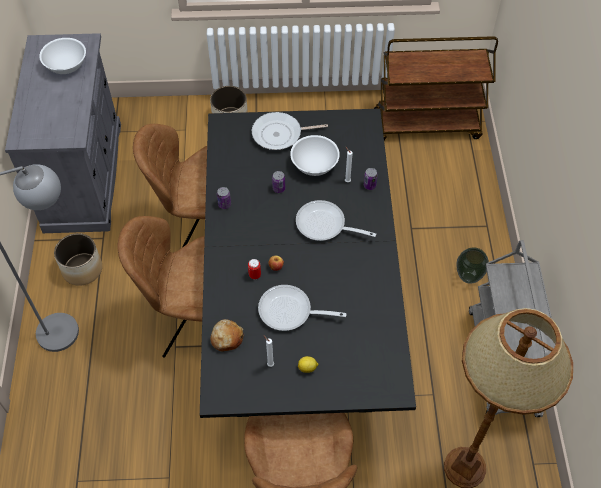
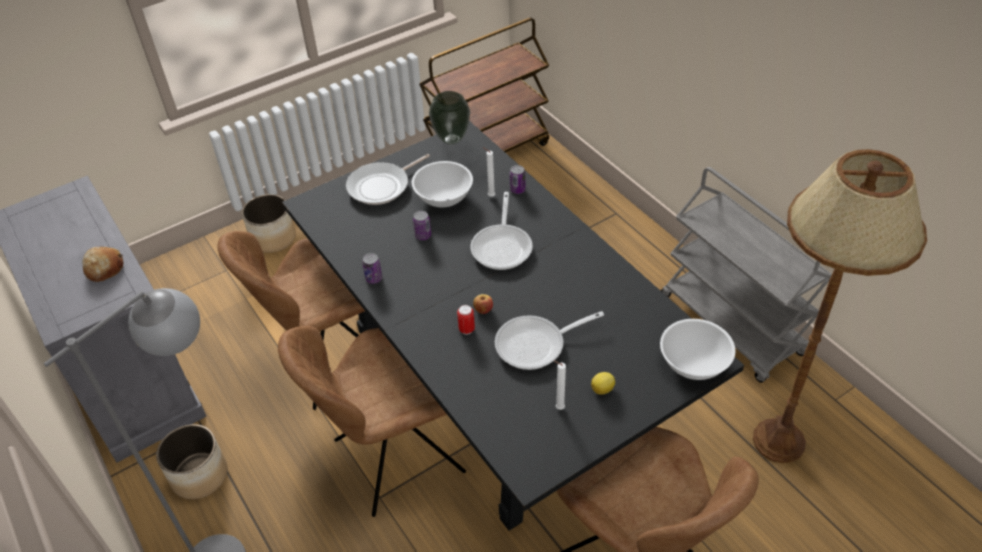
camera: 30 degrees left, 10 degrees down
white bowl [39,38,86,74] -> white bowl moved to [660,319,735,380]
bread [210,319,244,352] -> bread moved to [82,247,123,282]
frying pan [296,200,376,241] -> frying pan turned 75 degrees counterclockwise [470,192,533,270]
vase [457,247,489,284] -> vase moved to [429,91,470,144]

